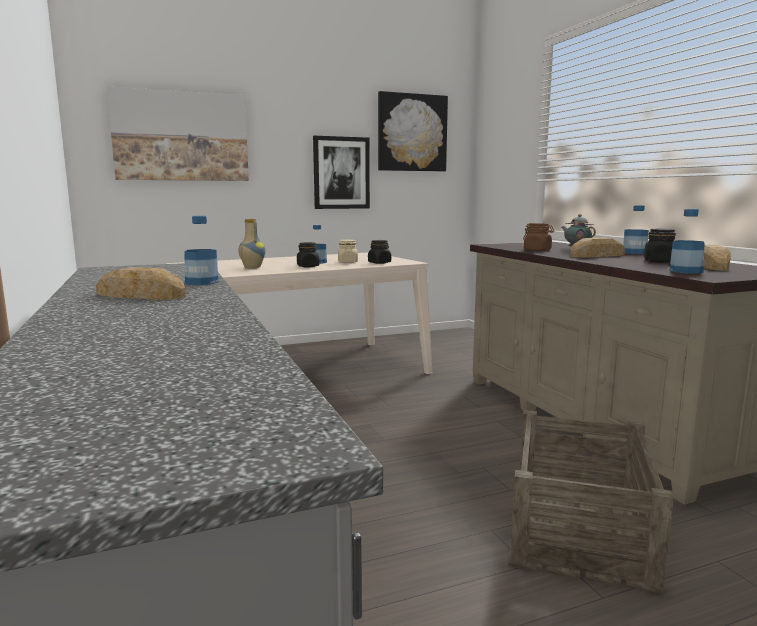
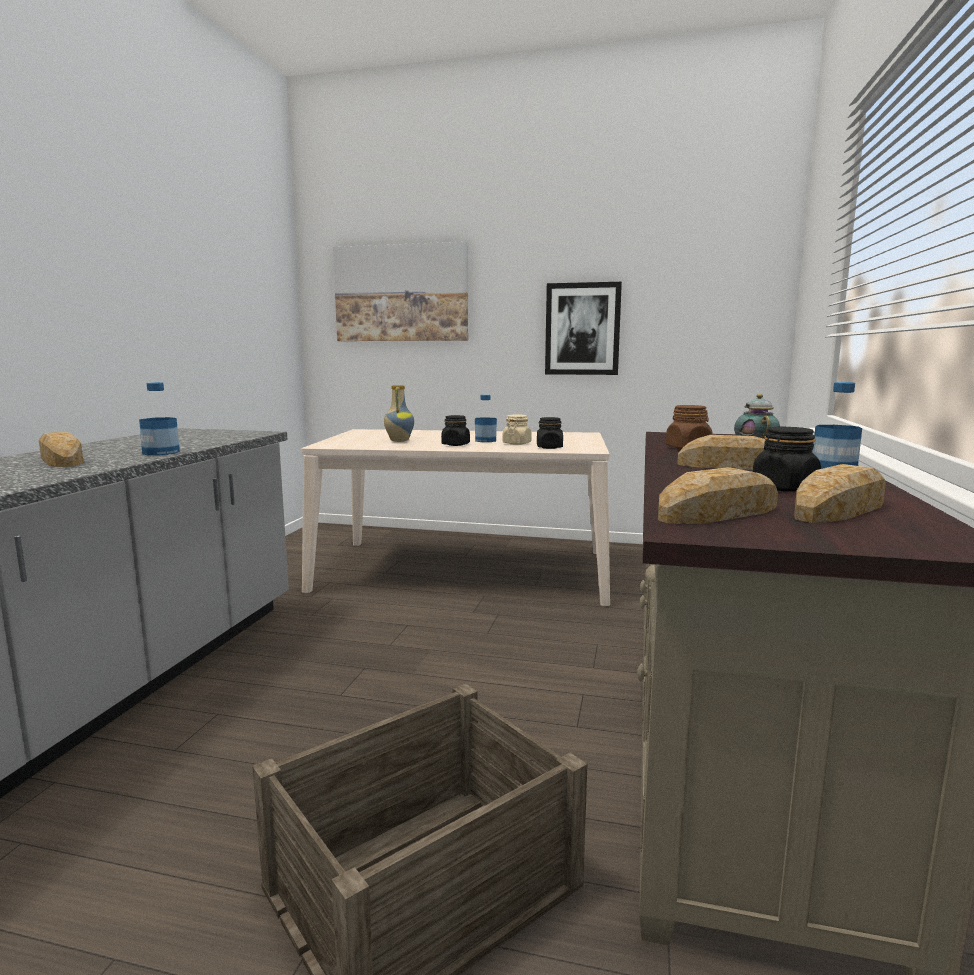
camera: 35 degrees right, 0 degrees up
picture [378,91,448,171] -> none
bottle [669,209,704,274] -> bread [658,467,778,524]

